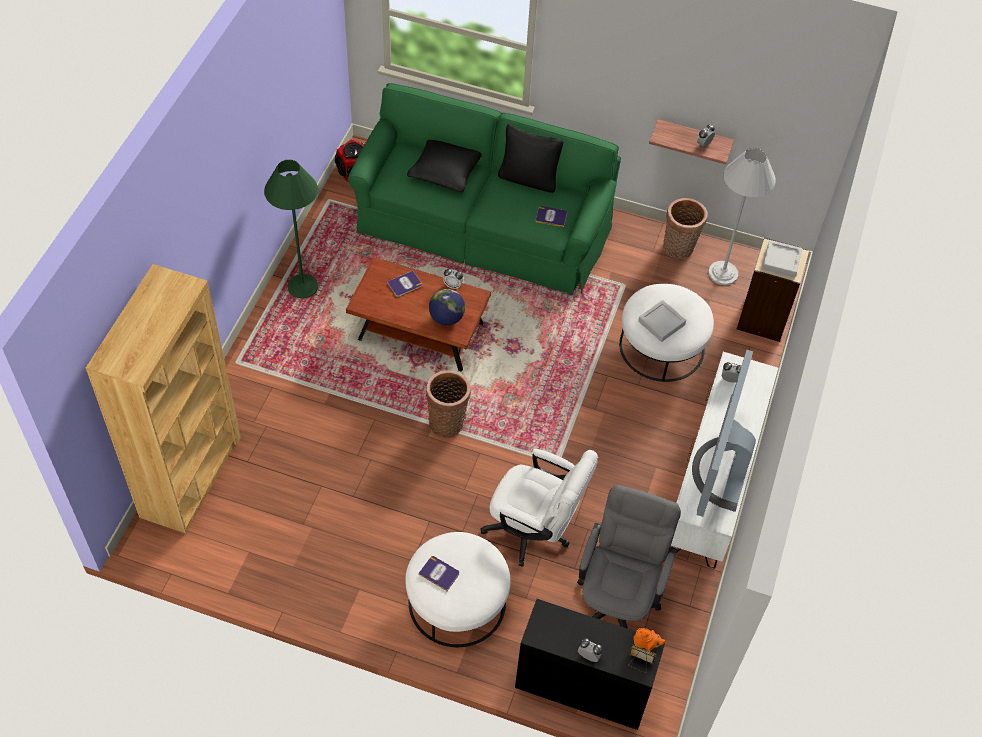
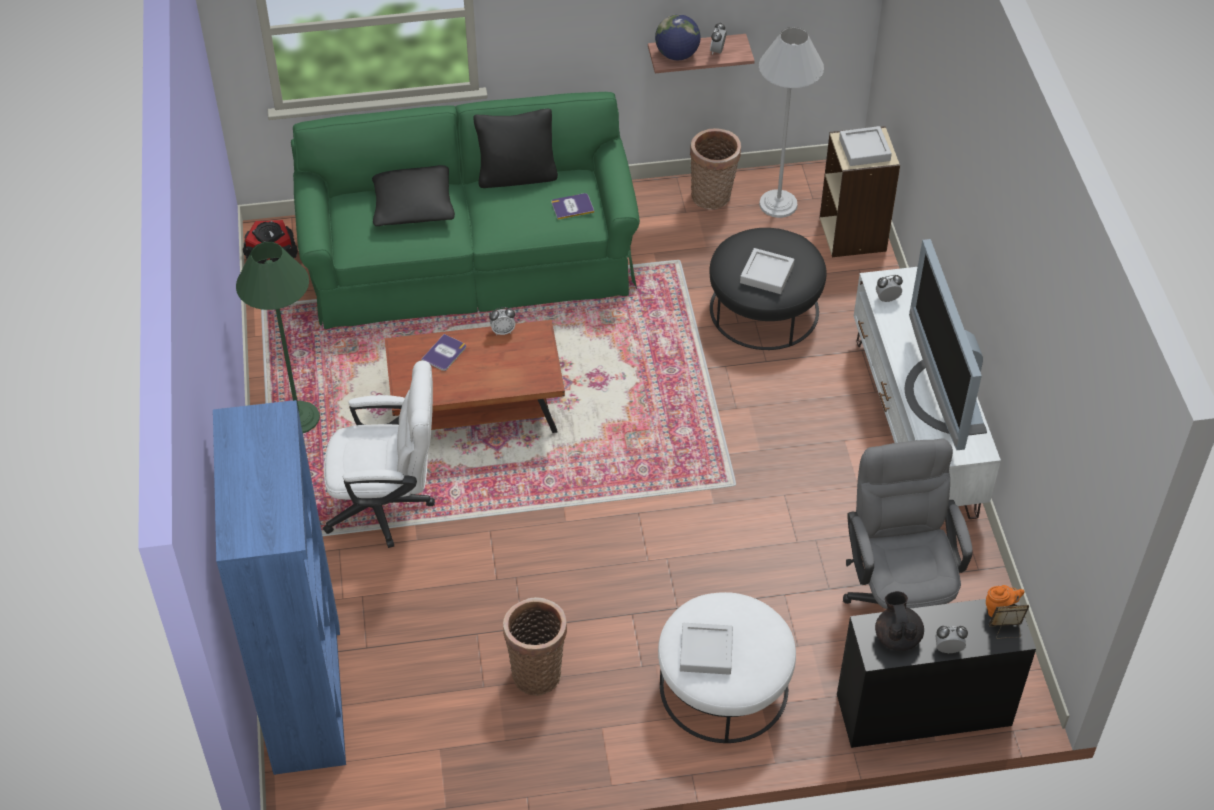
camera: 25 degrees left, 5 degrees down
brown bookcase [86,264,241,533] -> blue bookcase [213,400,346,775]
book [418,556,459,591] -> grey tray [680,623,733,675]
basket [426,371,471,438] -> basket moved to [503,597,567,696]
globe [429,289,465,325] -> globe moved to [655,14,701,60]
white office chair [480,449,598,567] -> white office chair moved to [323,361,435,548]
white ottoman [619,284,714,382] -> black ottoman [709,228,827,350]
none -> black teapot [875,591,924,651]

